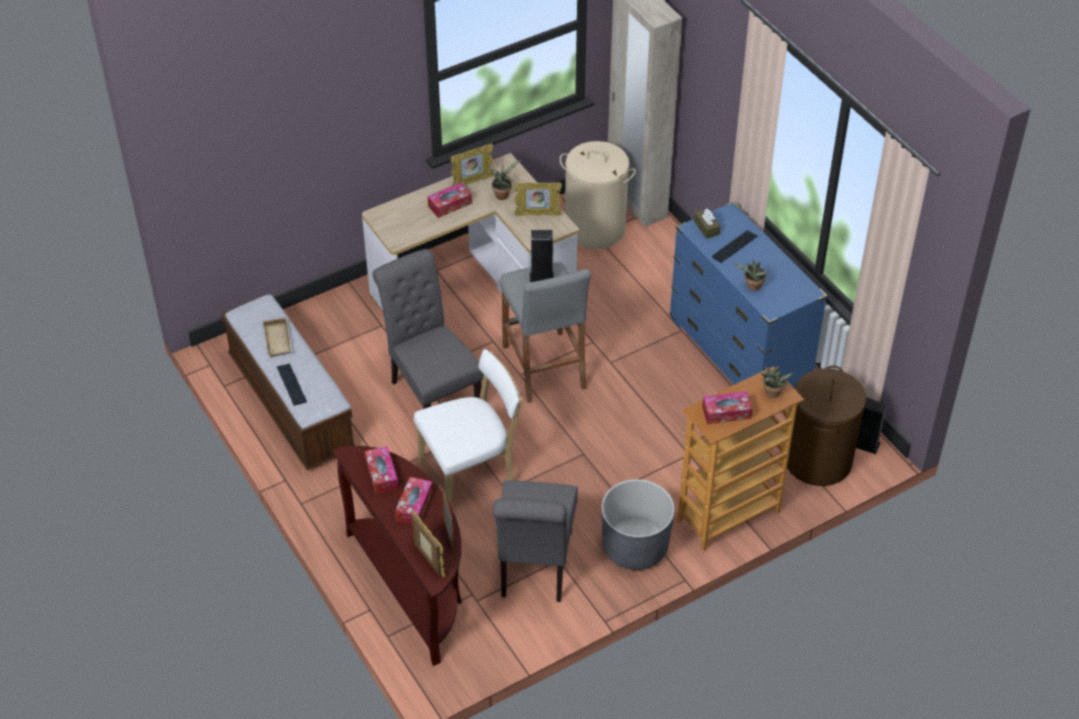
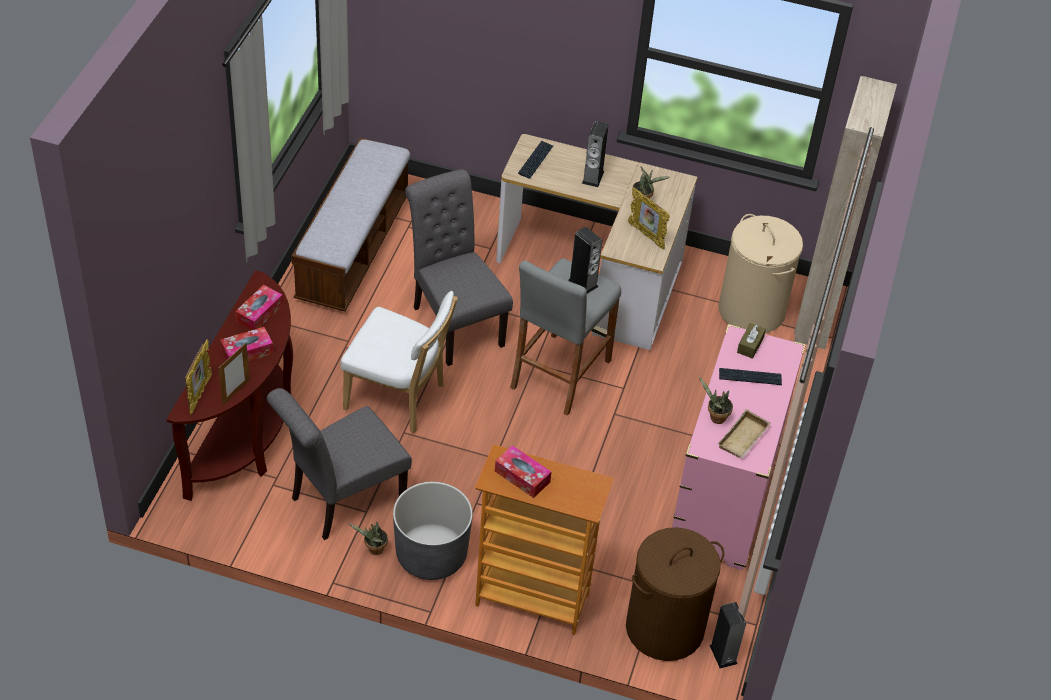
camera: 45 degrees right, 0 degrees up
beige tray [262,317,293,357] -> beige tray moved to [718,409,771,458]
keyboard [277,363,307,406] -> keyboard moved to [518,141,553,179]
grey chair [372,249,484,409] -> grey chair turned 45 degrees counterclockwise [405,169,513,366]
tissue box [428,183,472,218] -> speaker [582,121,609,187]
picture frame [450,144,494,186] -> none
blue dresser [669,201,828,388] -> pink dresser [672,324,806,570]
potted plant [761,366,794,398] -> potted plant moved to [348,522,388,555]

